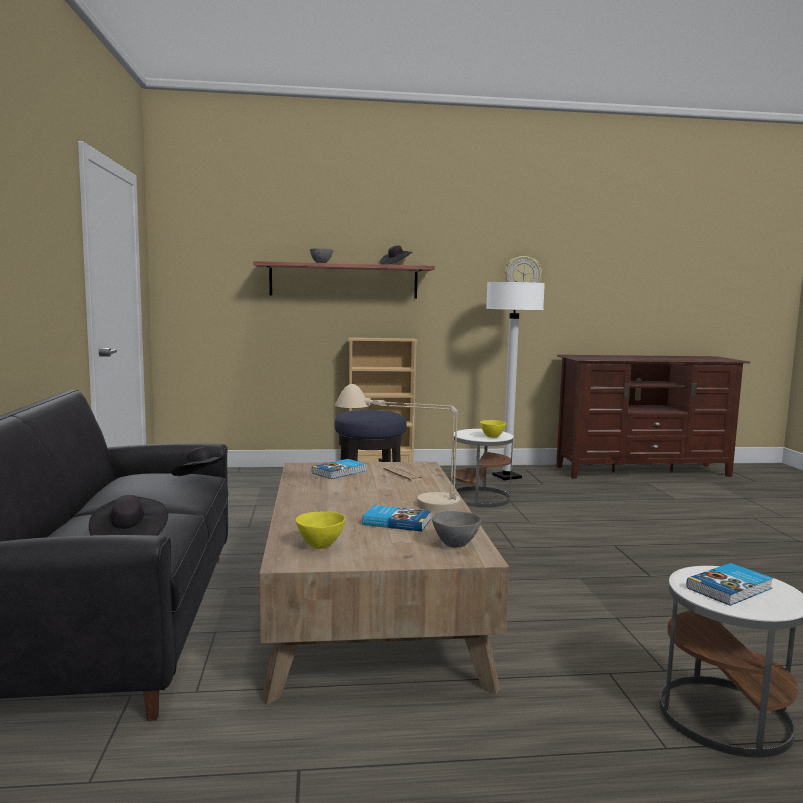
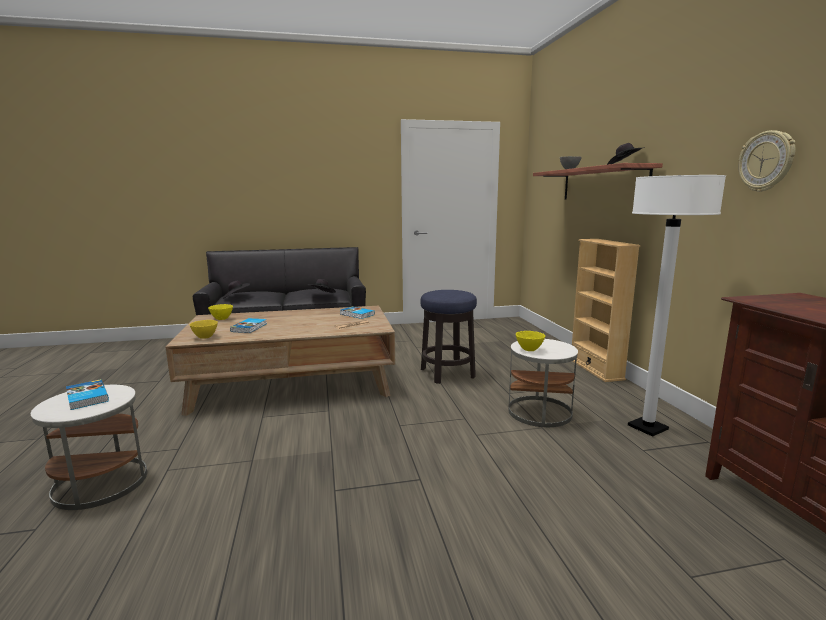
camera: 85 degrees right, 5 degrees up
beige table lamp [335,384,461,512] -> none
grey bowl [432,511,482,548] -> yellow bowl [190,320,218,339]

